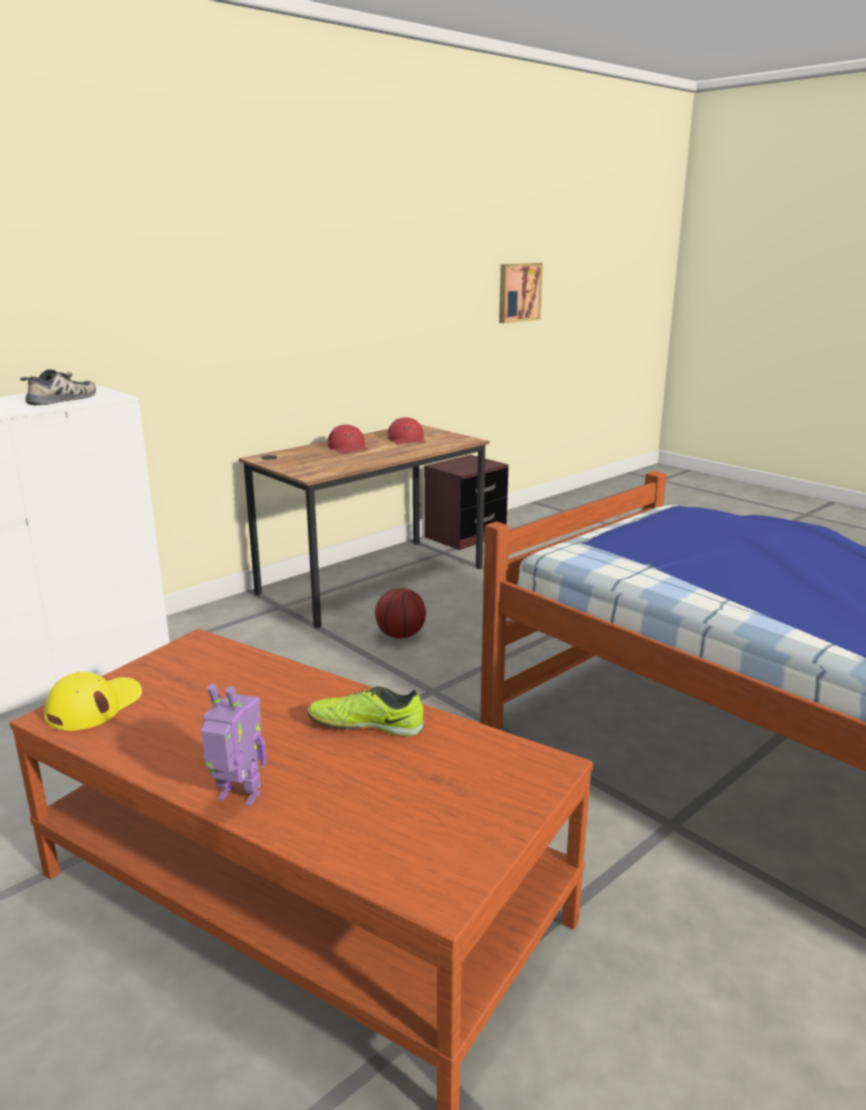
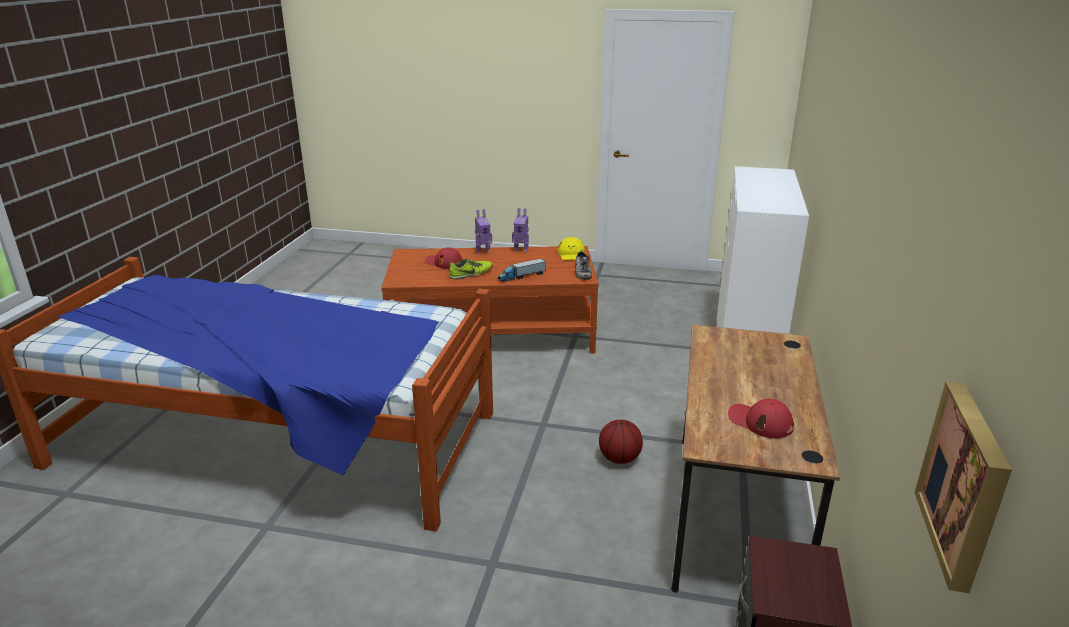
camera: 145 degrees right, 5 degrees up
shoe [20,369,96,405] -> shoe moved to [575,250,592,280]
red cap [328,425,370,453] -> red cap moved to [425,247,462,269]
none -> toy truck [497,258,546,282]
none -> toy robot [512,208,529,252]

